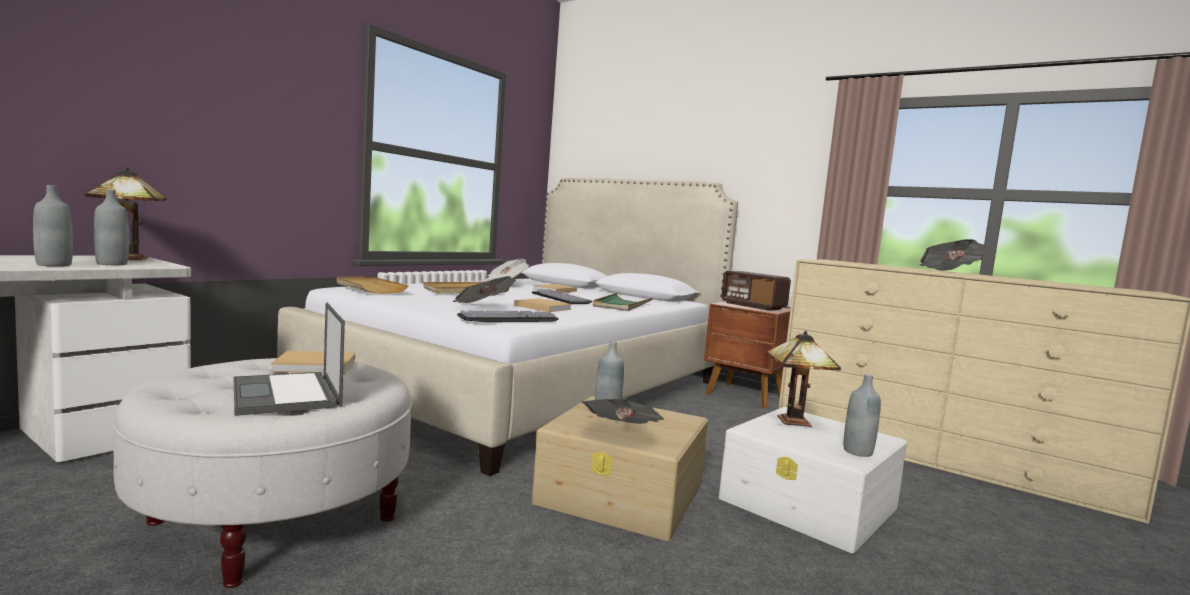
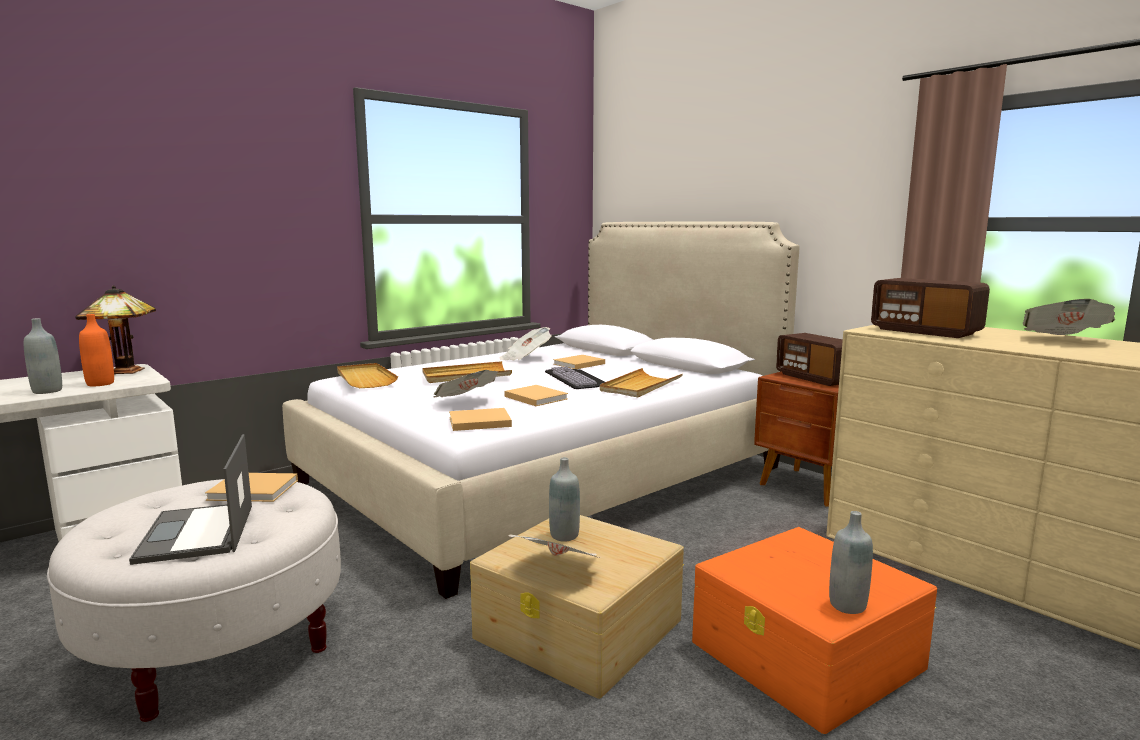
camera: 15 degrees right, 5 degrees up
grey bottle [94,189,129,265] -> orange bottle [79,314,114,386]
keyboard [457,311,558,322] -> beige book [449,408,512,431]
green tray [593,293,654,311] -> beige tray [600,368,683,397]
white storage box [719,407,907,553] -> orange storage box [692,527,937,734]
table lamp [767,331,841,427] -> none
none -> radio [871,278,990,338]

